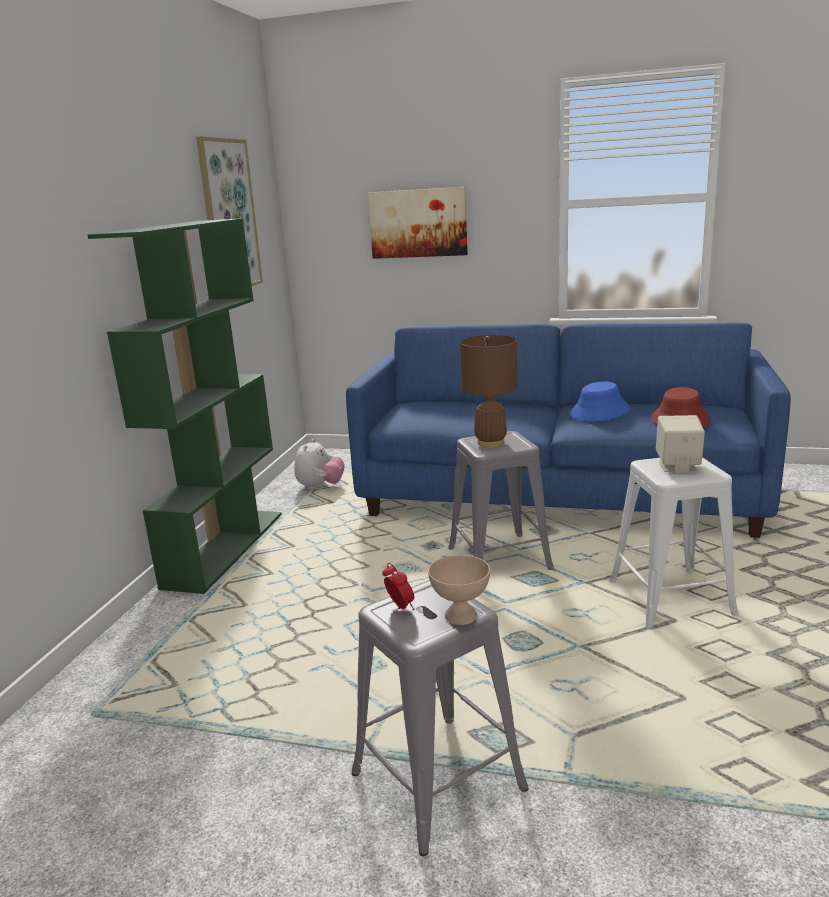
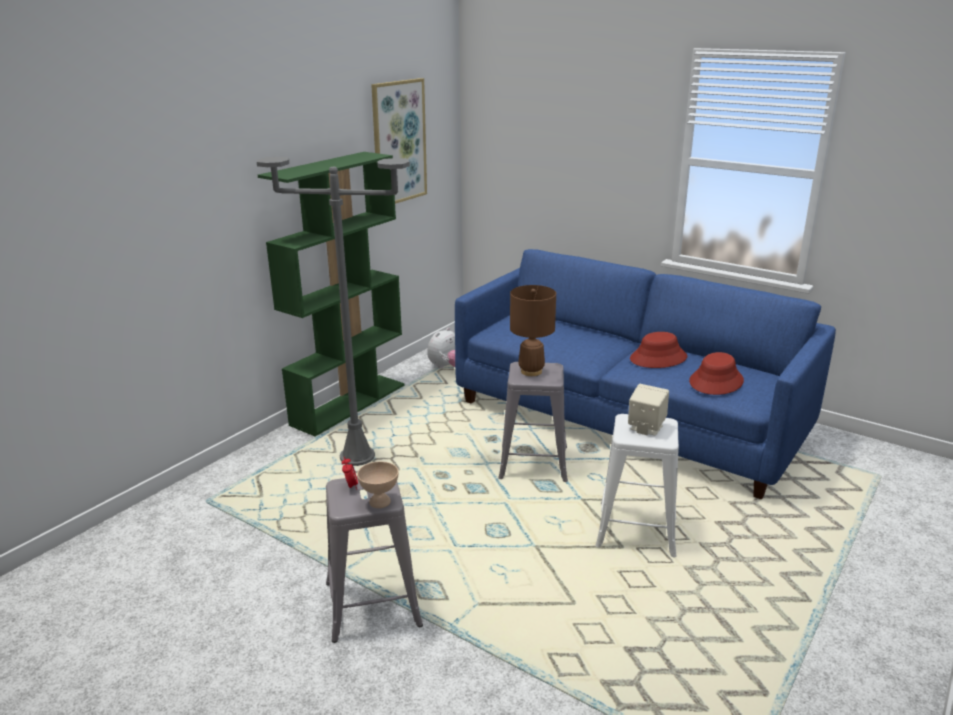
camera: 20 degrees right, 5 degrees up
picture [368,187,468,259] -> none
blue hat [570,382,630,422] -> red hat [630,332,687,368]
none -> grey floor lamp [257,157,410,466]

